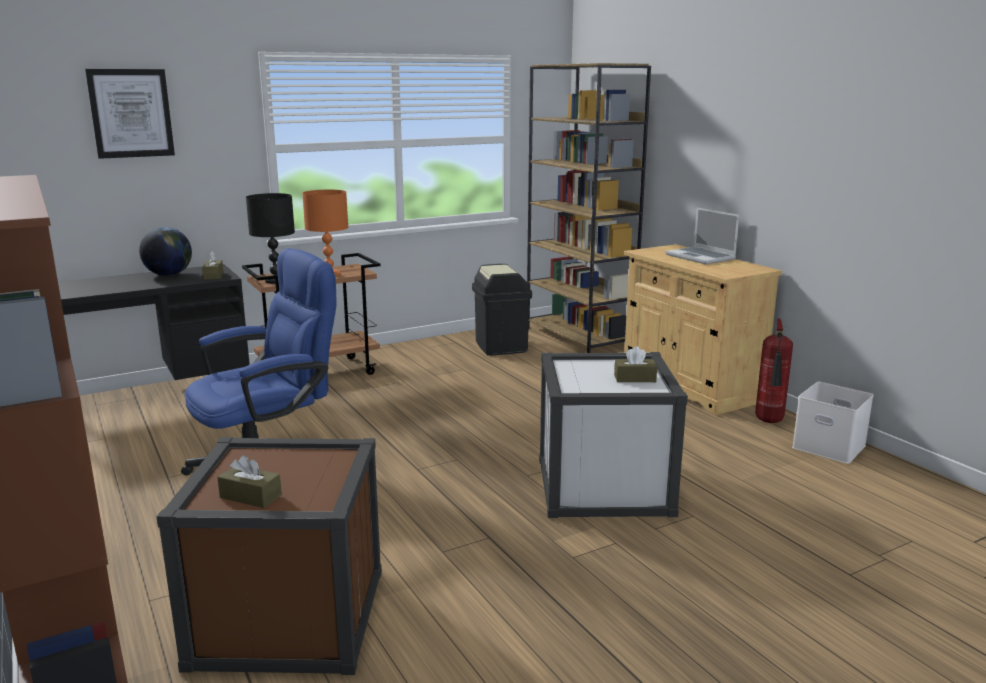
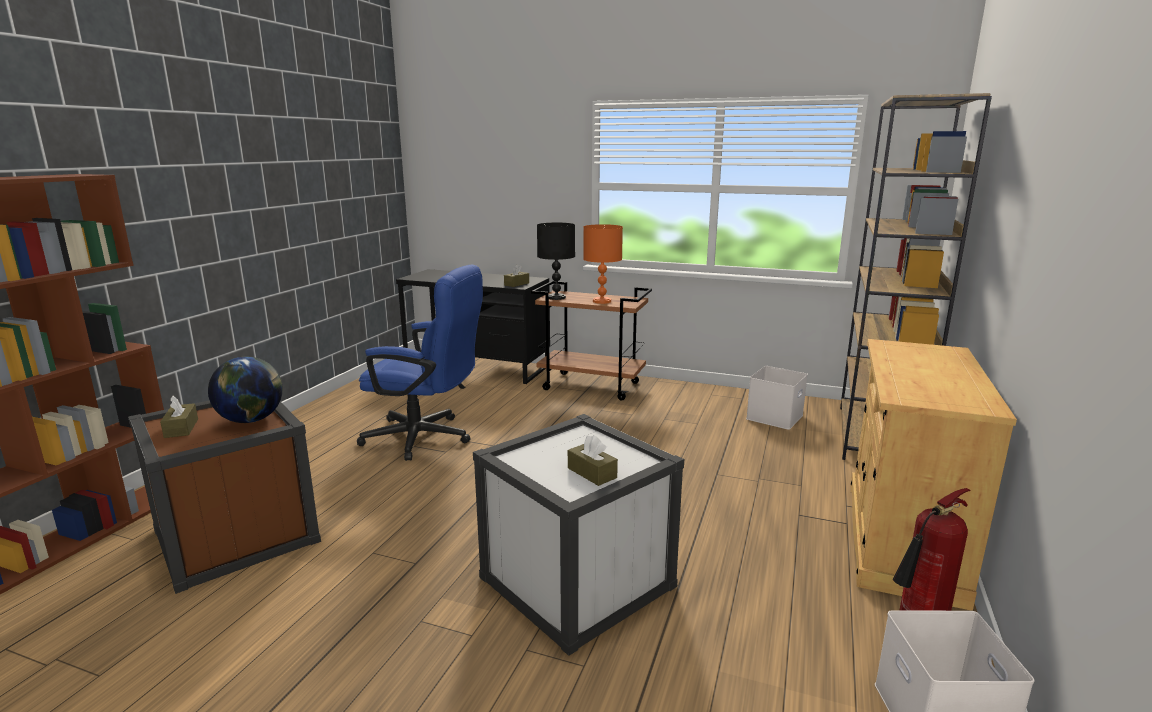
camera: 50 degrees right, 0 degrees up
picture [85,69,175,159] -> none
globe [139,227,192,276] -> globe moved to [208,357,283,423]
black trash can [472,264,532,356] -> white storage box [746,366,808,430]
laptop [665,208,739,264] -> none

